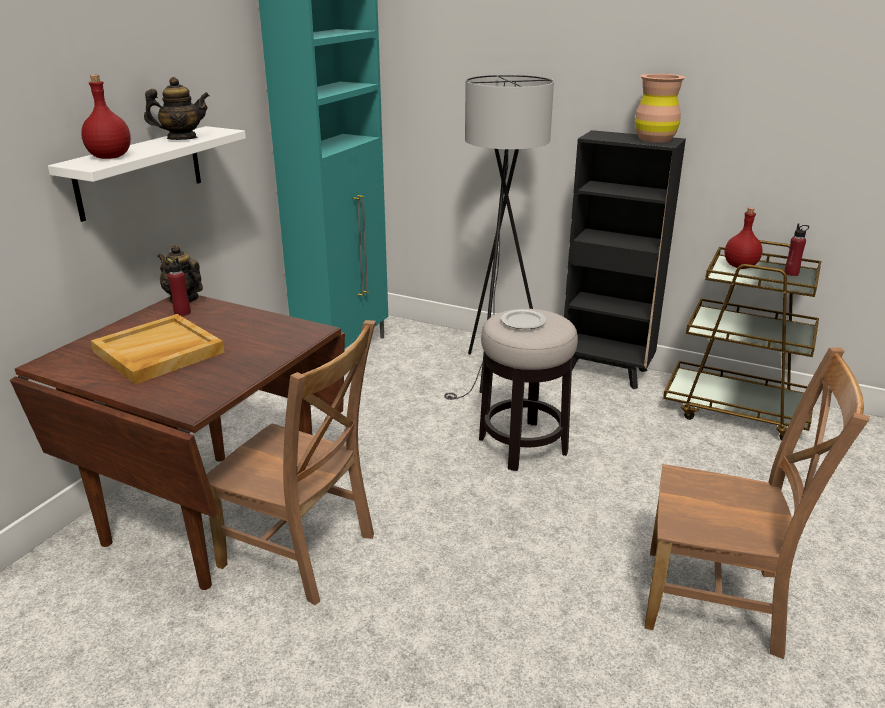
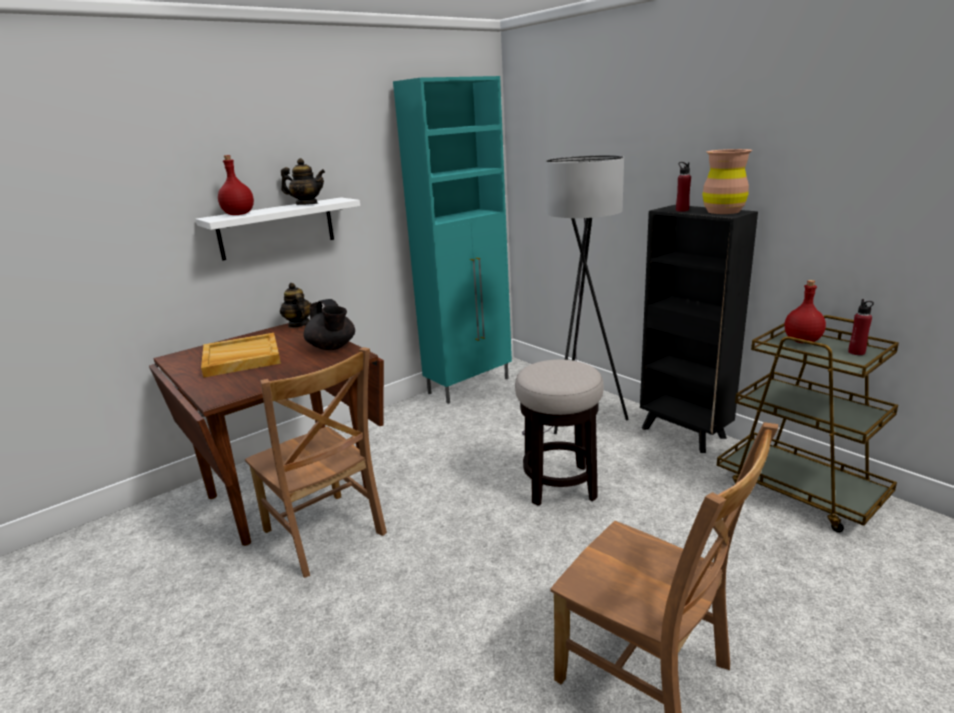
camera: 25 degrees right, 5 degrees down
red bottle [166,256,191,316] -> red bottle moved to [676,162,691,212]
plate [501,310,547,329] -> none
none -> black teapot [304,299,355,350]

